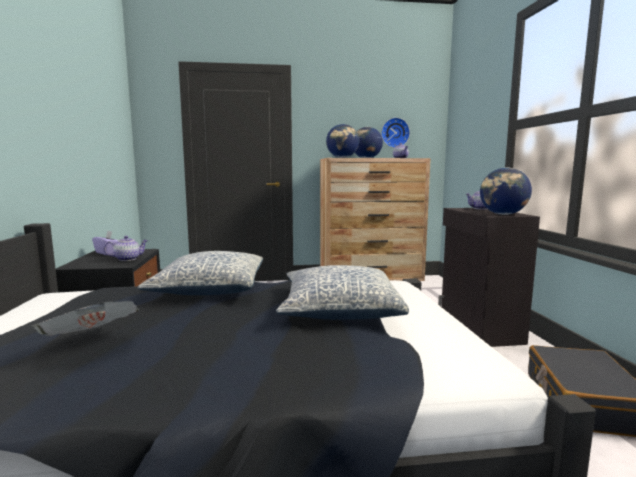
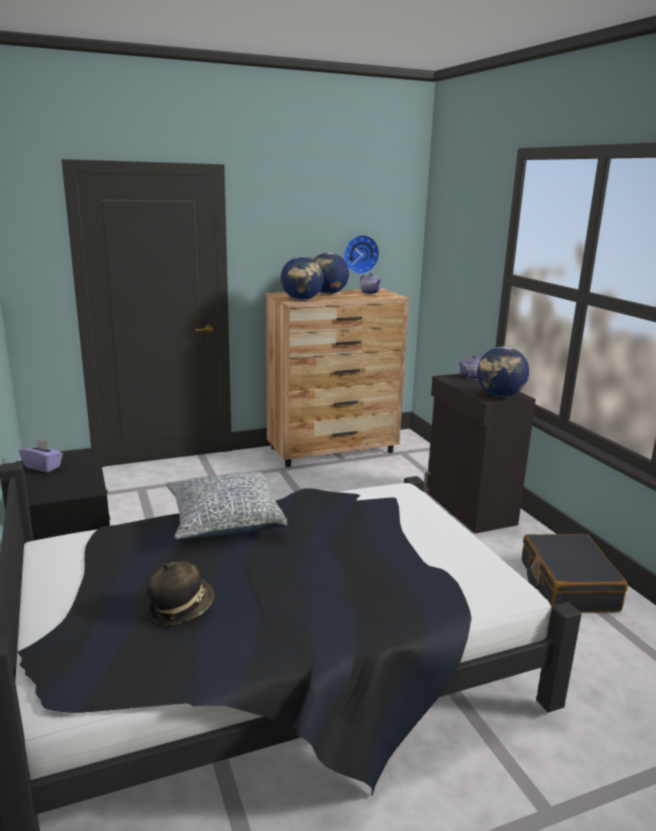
camera: 15 degrees left, 10 degrees up
newspaper [32,301,139,336] -> hat [147,562,214,626]
teapot [104,236,148,261] -> none
pillow [276,265,409,320] -> none

